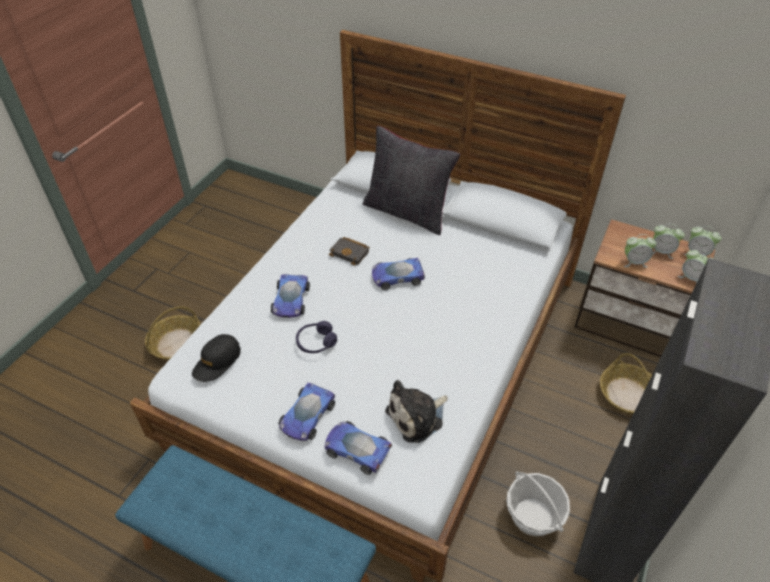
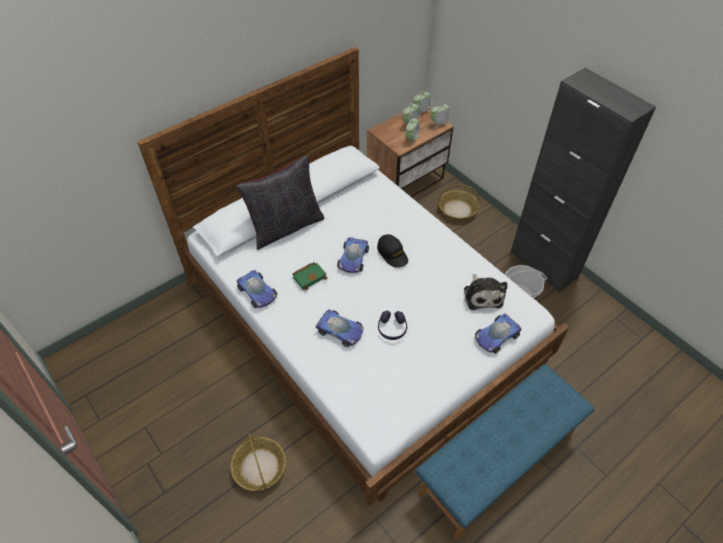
camera: 65 degrees left, 5 degrees up
black cap [192,334,241,382] -> black cap moved to [377,234,408,268]
toy car [279,383,335,441] -> toy car moved to [237,270,277,308]
black book [329,237,370,266] -> green book [292,262,327,290]

